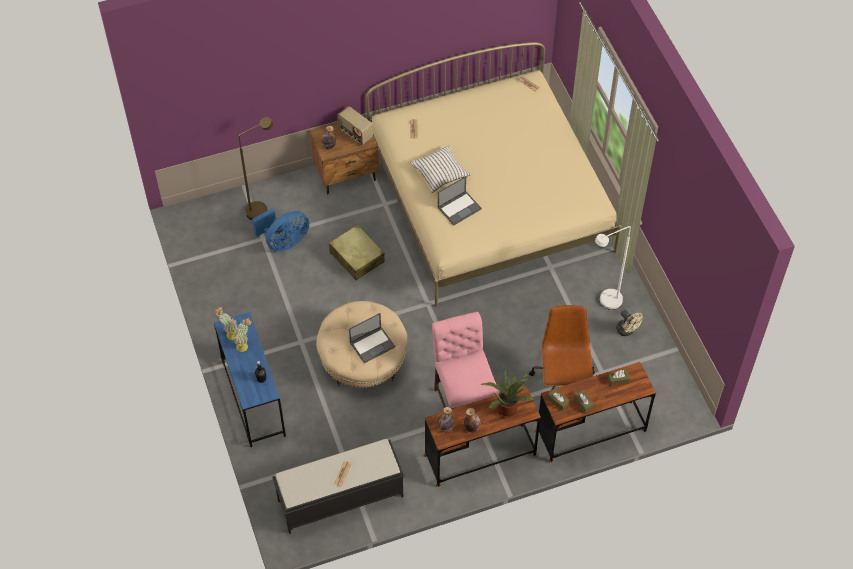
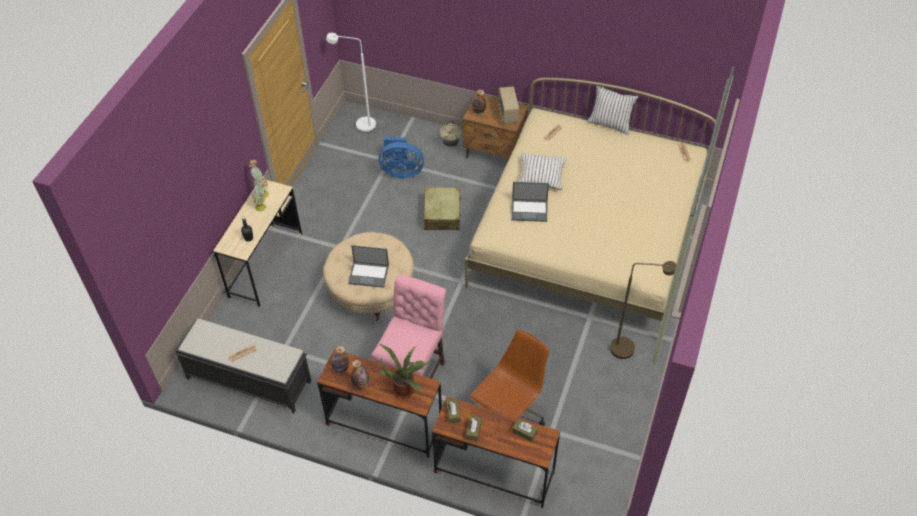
camera: 40 degrees right, 5 degrees down
blue desk [214,312,286,447] -> beige desk [213,180,303,307]
brown floor lamp [239,117,273,220] -> brown floor lamp moved to [610,261,676,359]
white floor lamp [595,226,631,310] -> white floor lamp moved to [326,33,376,133]
beige fan [616,310,643,336] -> beige fan moved to [440,120,461,147]
none -> white pillow [587,85,639,135]

